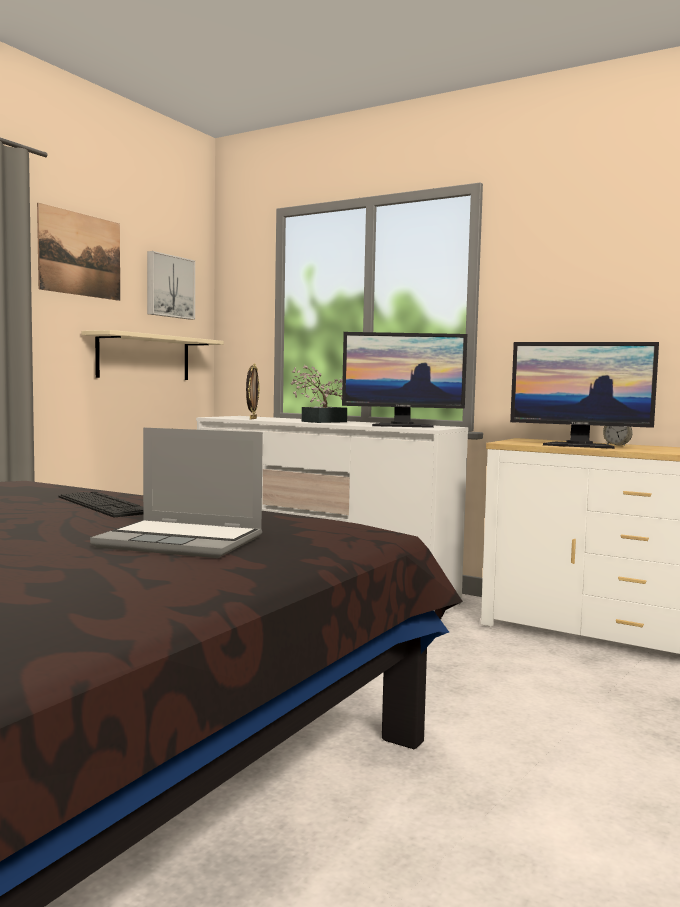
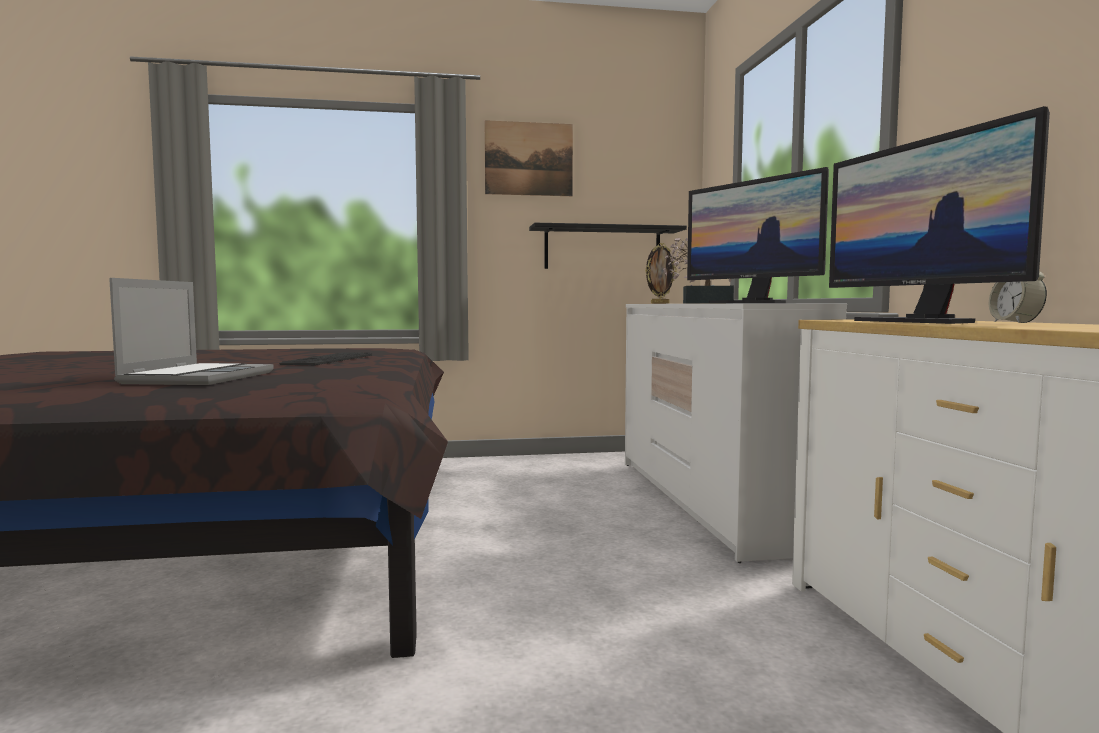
camera: 50 degrees right, 0 degrees up
beige shelf [82,330,224,380] -> black shelf [529,223,687,269]
laptop [90,428,263,558] -> laptop turned 150 degrees counterclockwise [109,278,274,385]
picture [147,251,195,320] -> none

